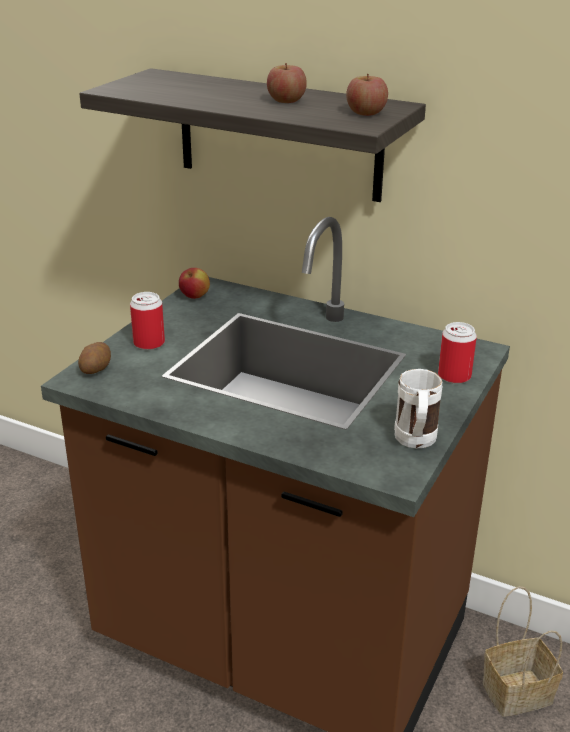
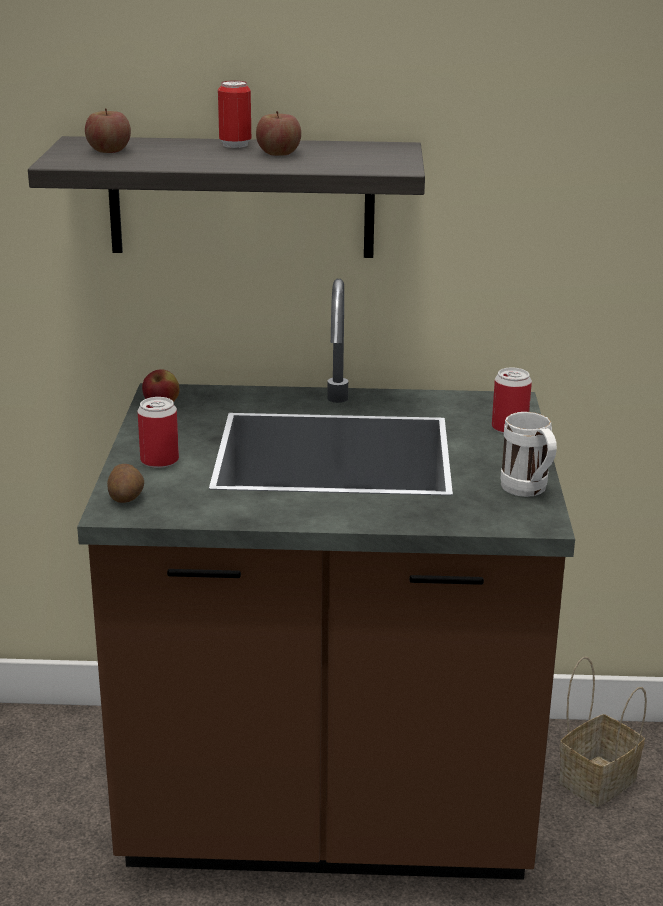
camera: 25 degrees left, 5 degrees down
apple [346,74,388,116] -> apple moved to [85,108,131,153]
none -> can [218,80,251,148]

